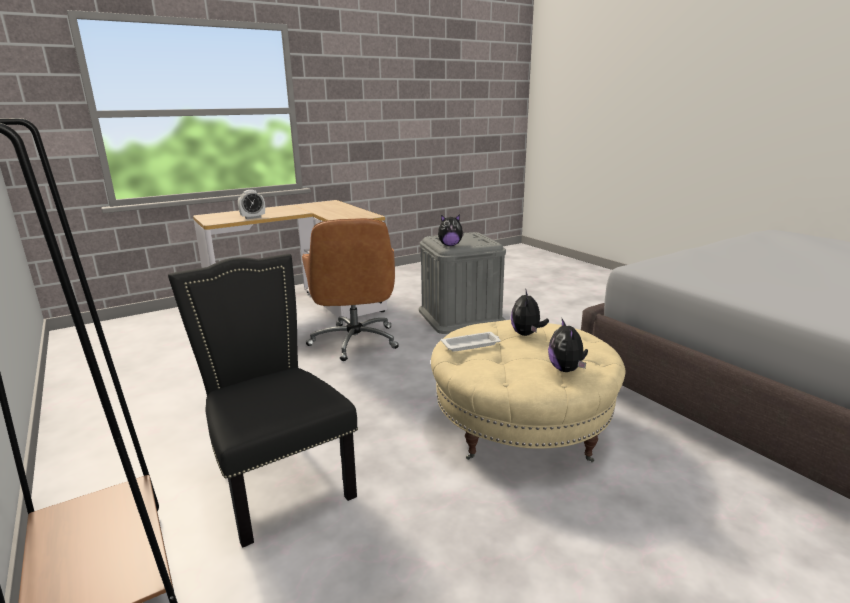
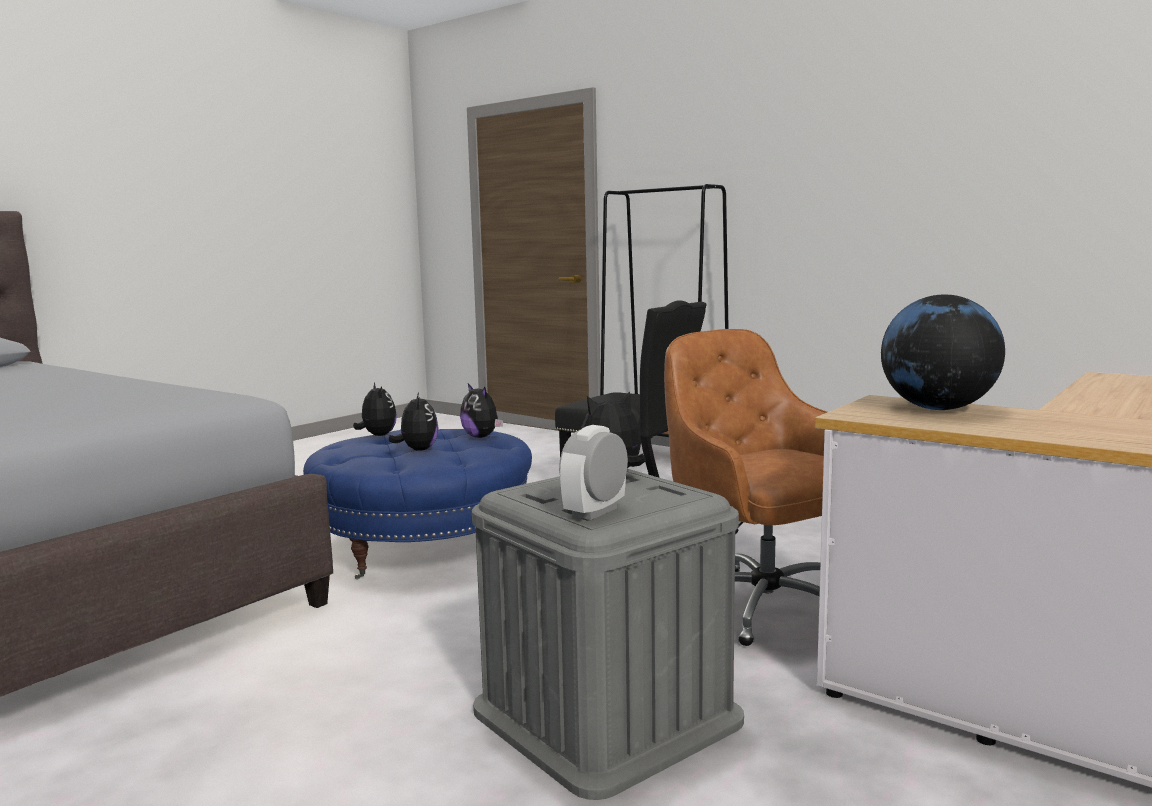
camera: 160 degrees right, 10 degrees down
alarm clock [238,190,265,219] -> alarm clock moved to [559,425,628,520]
beige ottoman [431,320,626,462] -> blue ottoman [303,429,532,580]
white tray [441,332,501,352] -> plush toy [460,384,503,438]
none -> globe [881,295,1005,410]

